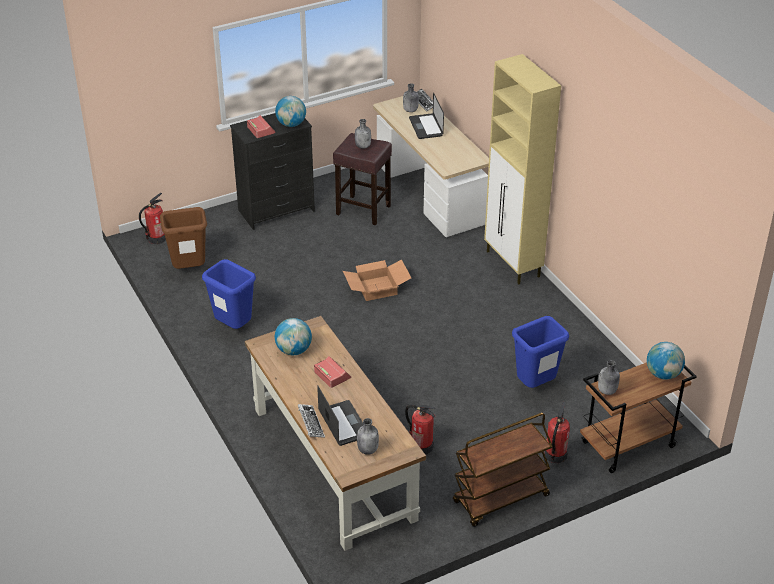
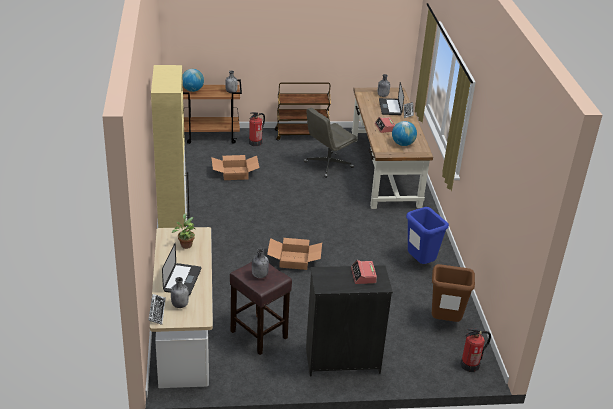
camera: 160 degrees left, 5 degrees down
globe [275,96,306,127] -> none
fire extinguisher [405,405,435,454] -> grey office chair [304,108,357,178]
blue trash can [512,316,569,388] -> cardboard box [211,155,259,180]
none -> potted plant [172,213,195,249]

